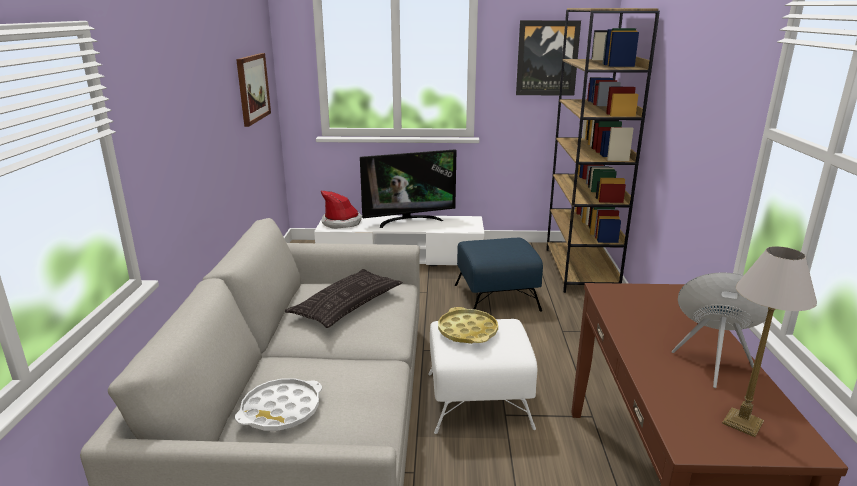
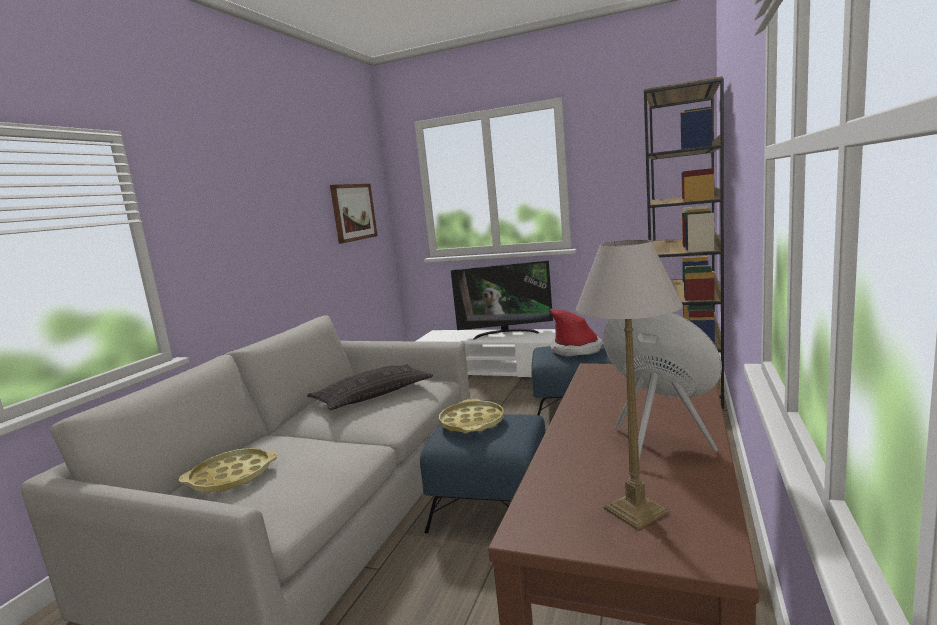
camera: 20 degrees right, 10 degrees down
white tray [235,378,322,431] -> yellow tray [179,448,277,493]
hat [321,191,362,229] -> hat moved to [550,309,603,357]
white ottoman [428,319,537,434] -> blue ottoman [420,414,545,534]
picture [516,20,581,96] -> none

